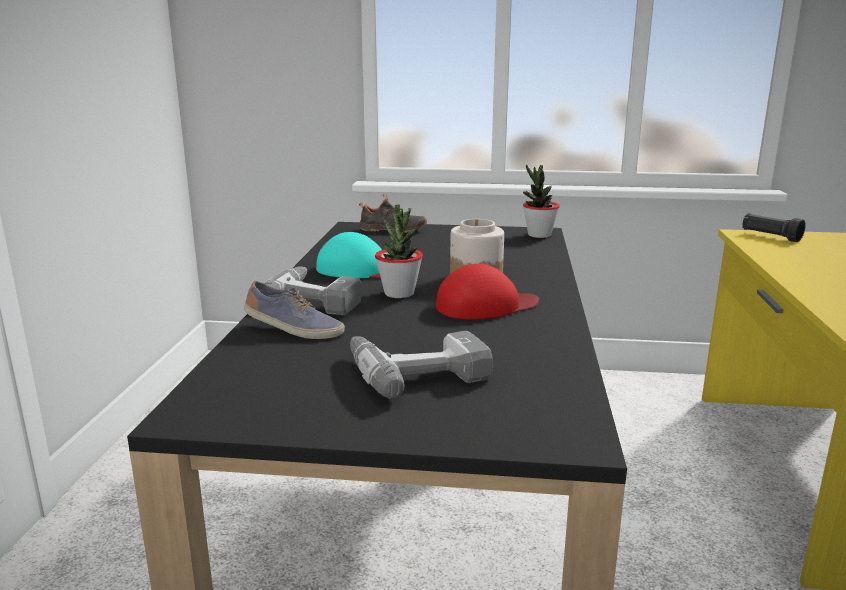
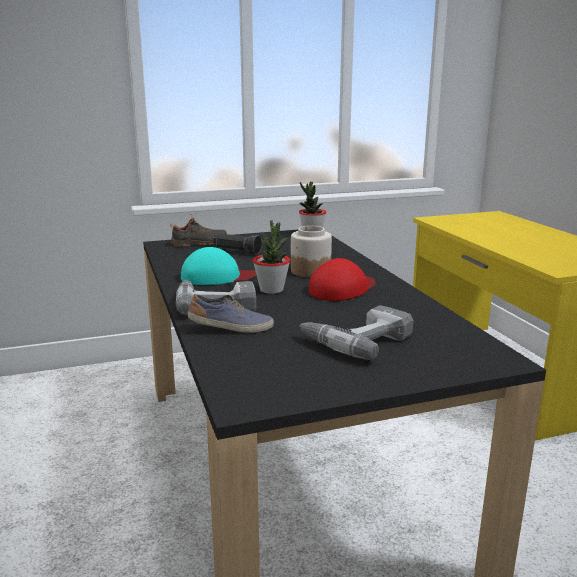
camera: 25 degrees left, 0 degrees up
black flashlight [742,213,806,242] -> black flashlight moved to [213,233,262,255]

